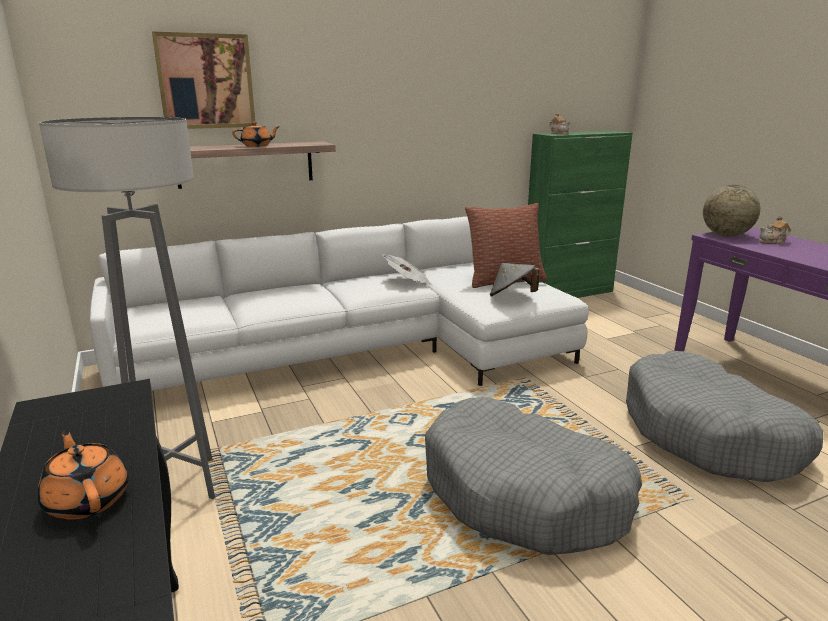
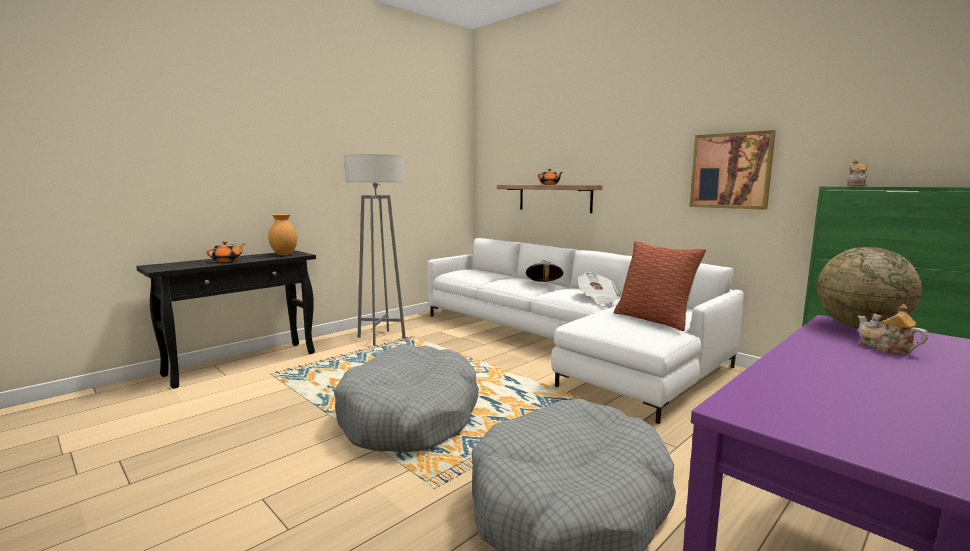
camera: 70 degrees right, 10 degrees down
picture [152,32,255,129] -> picture moved to [690,130,776,210]
grey hat [490,263,540,297] -> grey hat moved to [526,260,563,282]
none -> brown vase [268,214,298,255]

